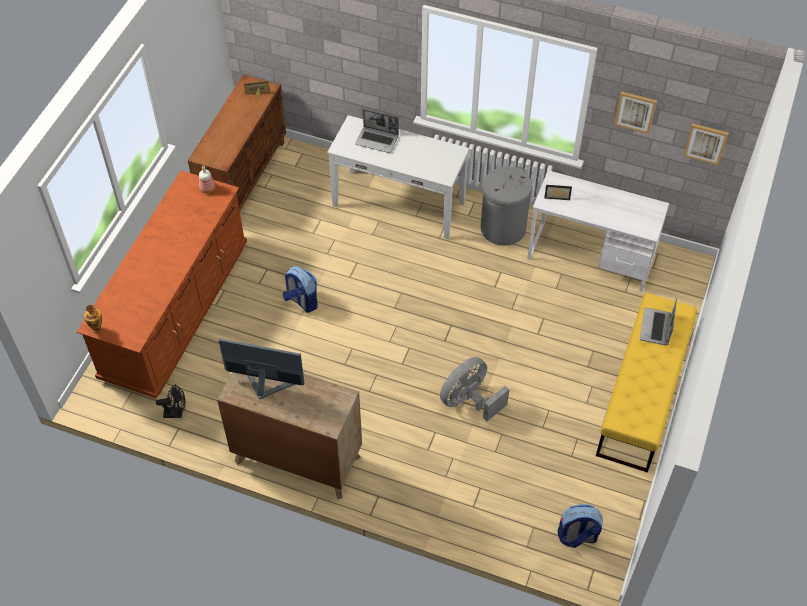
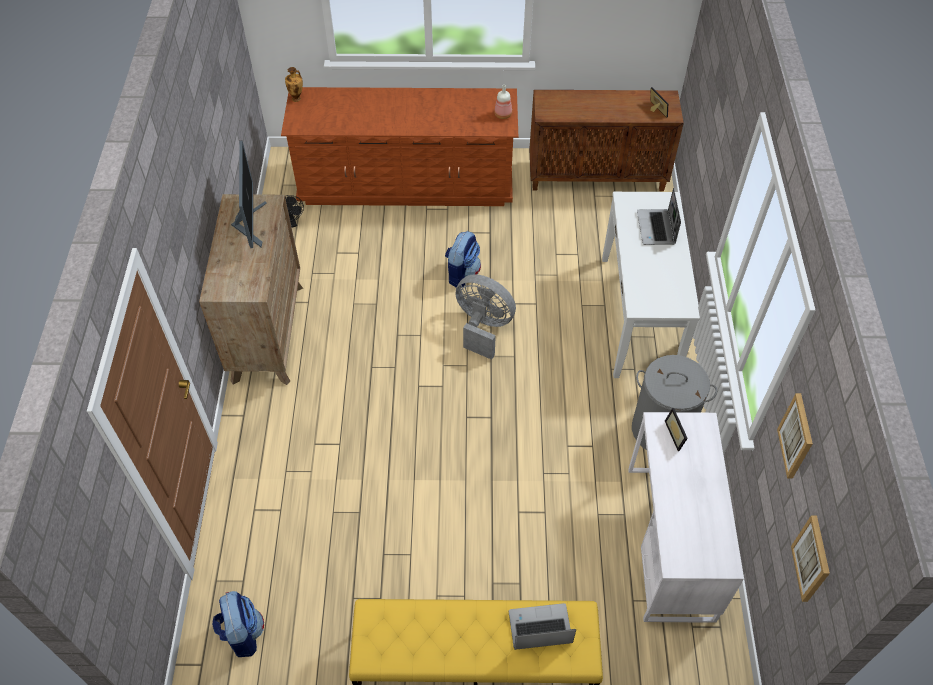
camera: 70 degrees right, 0 degrees up
grey fan [440,357,509,421] -> grey fan moved to [455,274,516,360]

